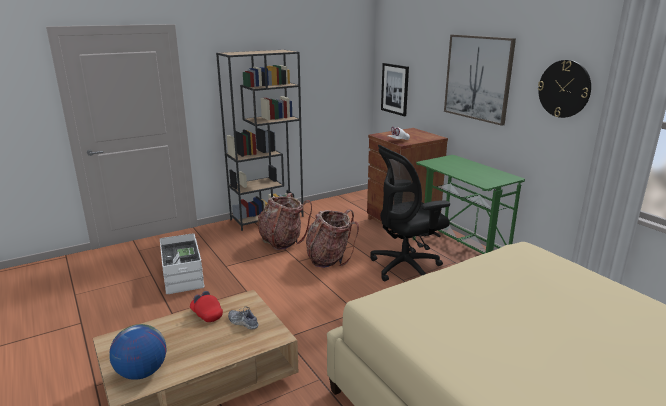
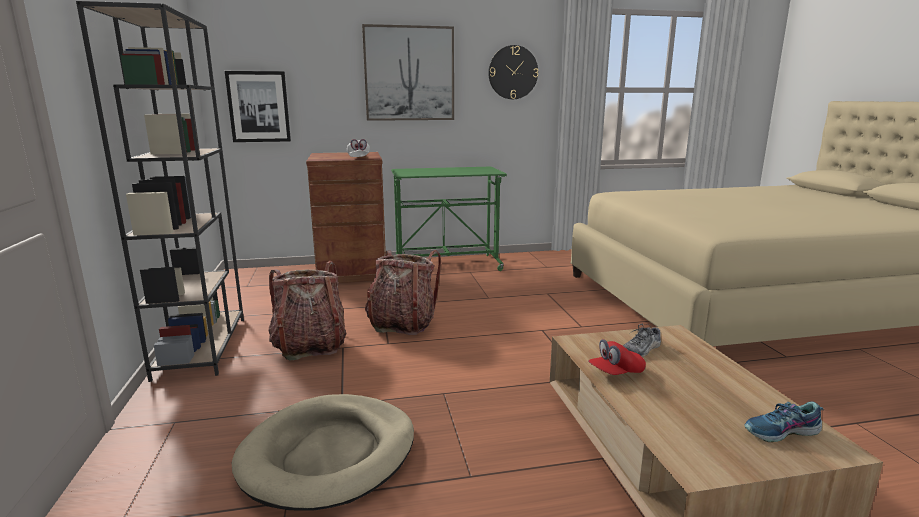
camera: 70 degrees left, 5 degrees down
globe [109,324,167,380] -> shoe [744,401,824,442]
white storage box [160,233,205,294] -> beige dog bed [232,394,414,510]
black office chair [370,145,450,281] -> none

